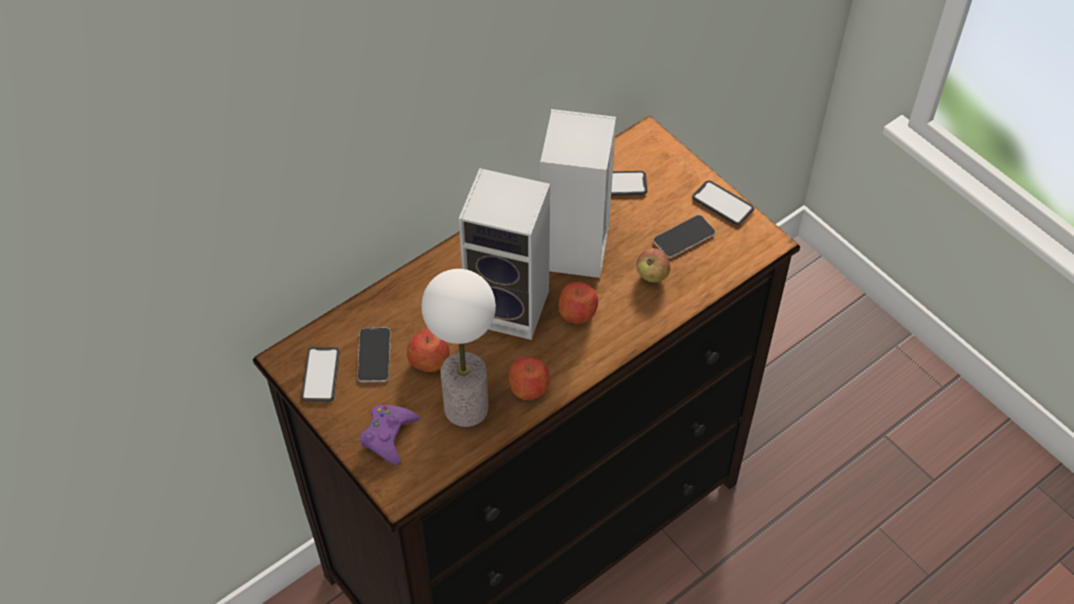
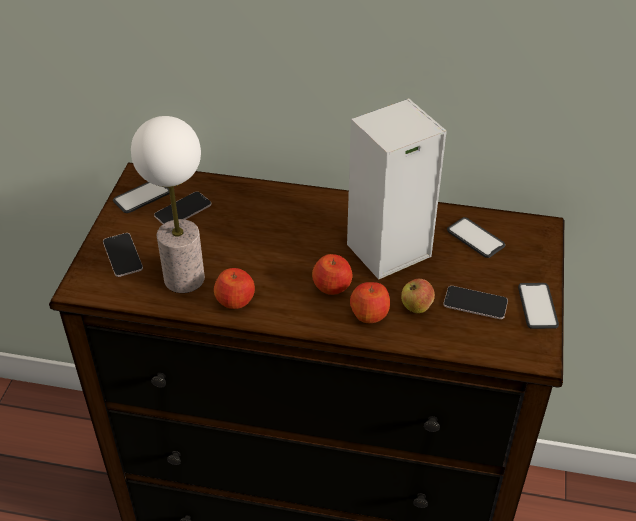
camera: 50 degrees right, 10 degrees down
purple game controller [360,405,420,465] -> phone [103,233,143,277]
apple [407,329,450,372] -> apple moved to [350,282,390,323]
speaker [459,168,550,340] -> none

